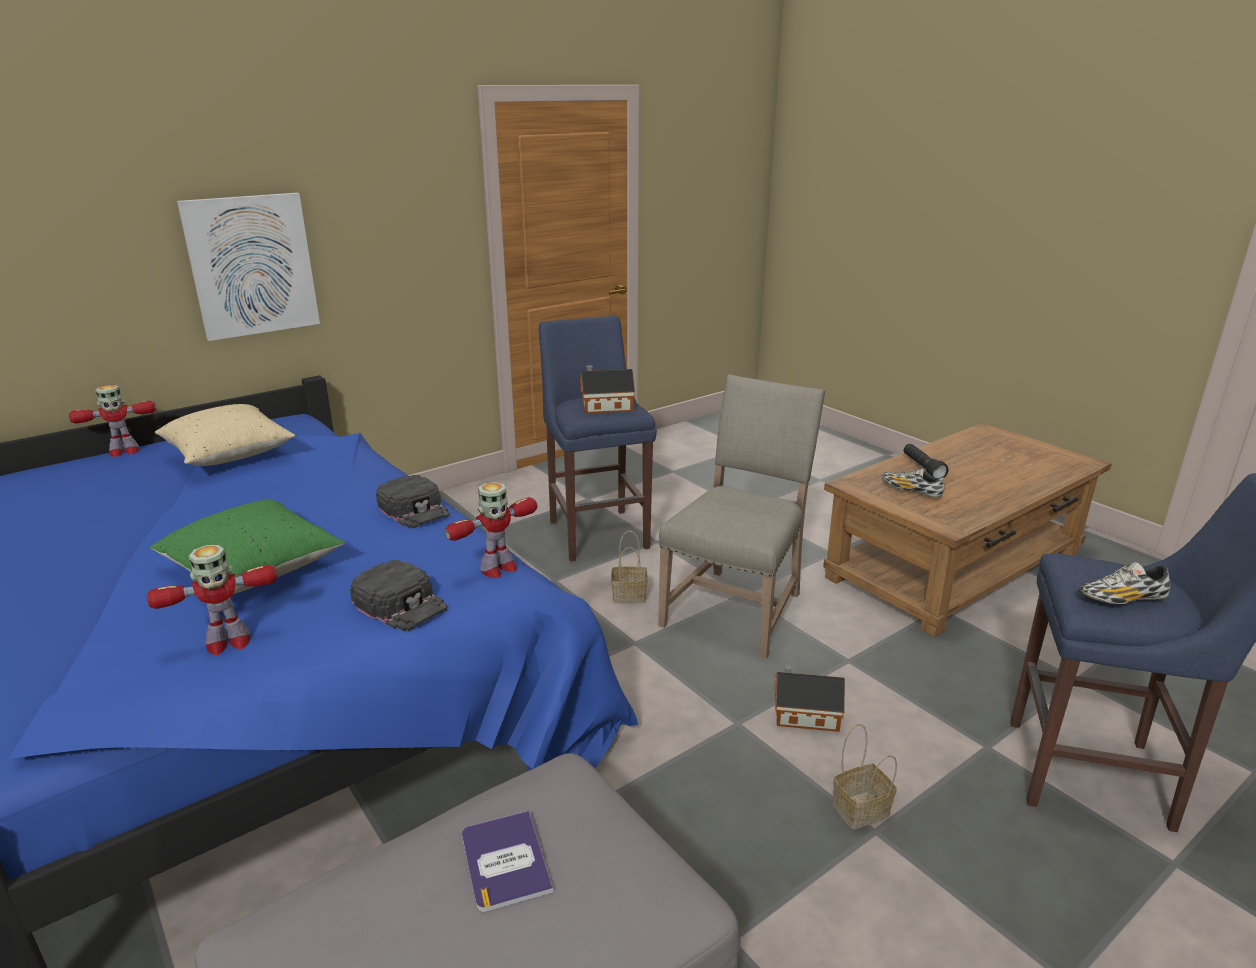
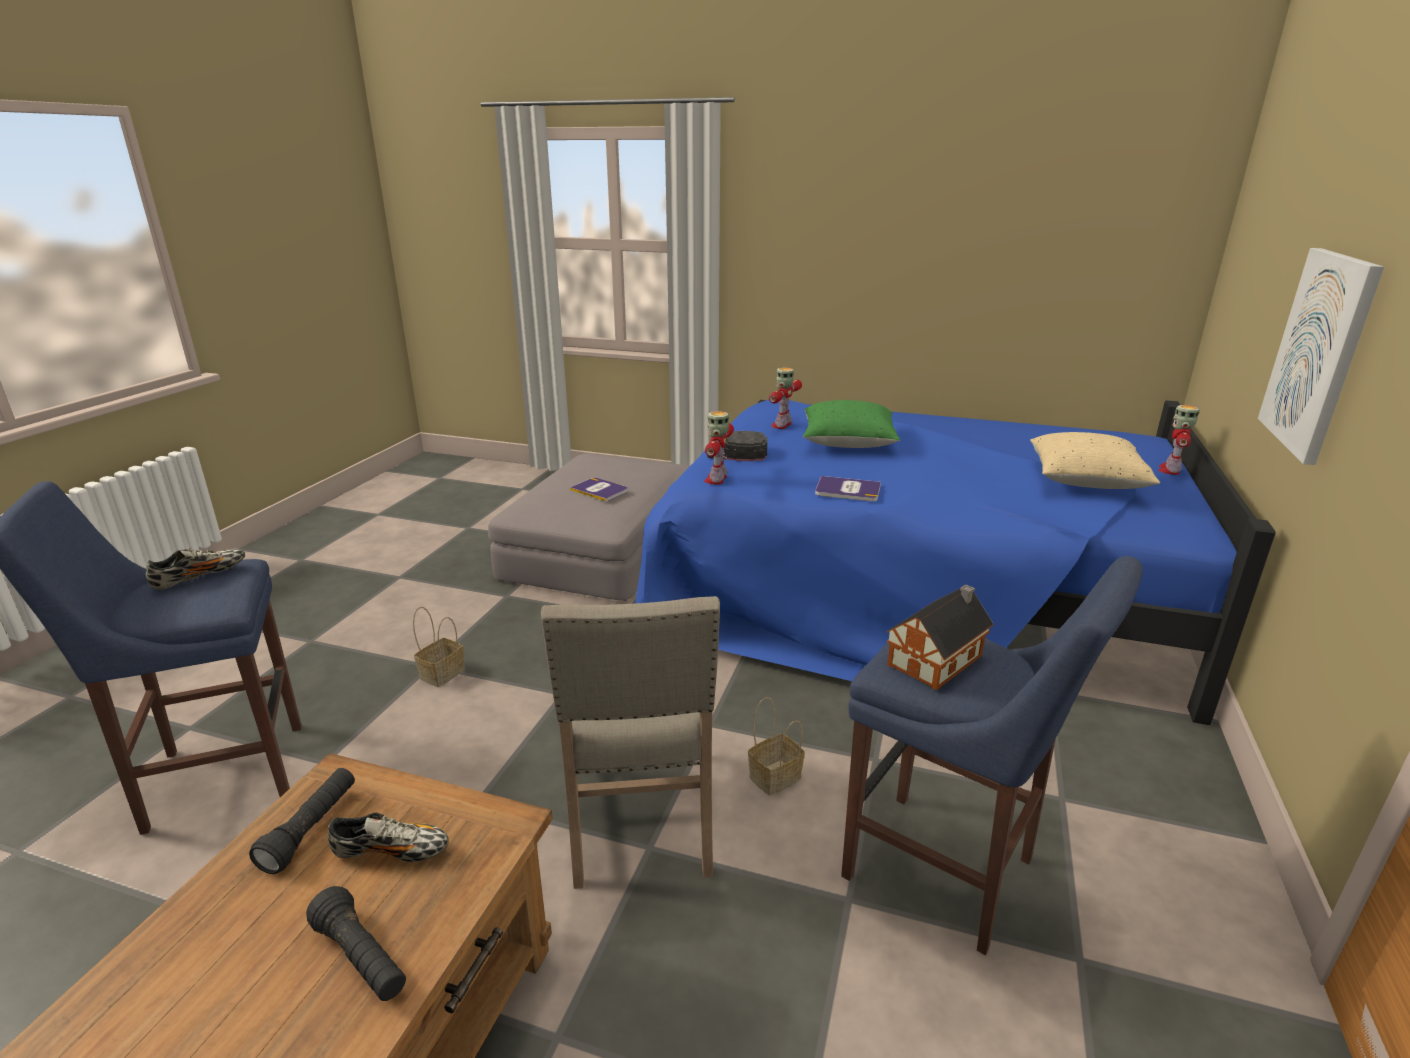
camera: 145 degrees right, 0 degrees up
black cap [376,475,450,528] -> book [815,476,881,501]
toy house [775,664,845,732] -> none
none -> black flashlight [249,768,355,874]

